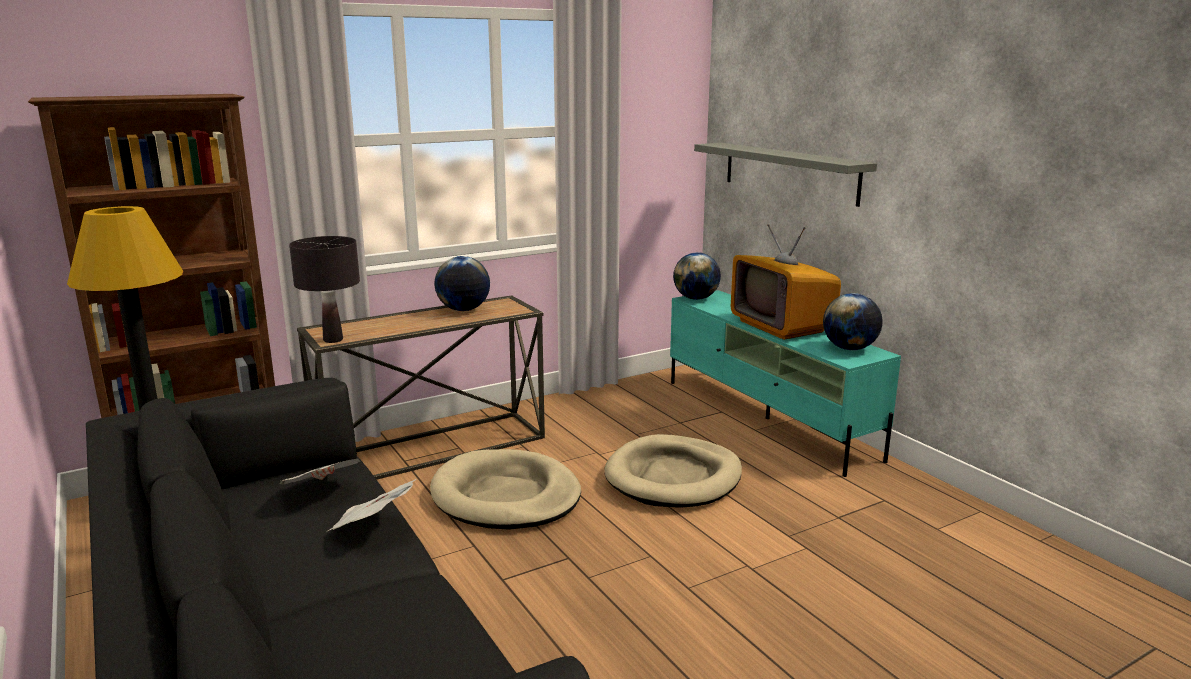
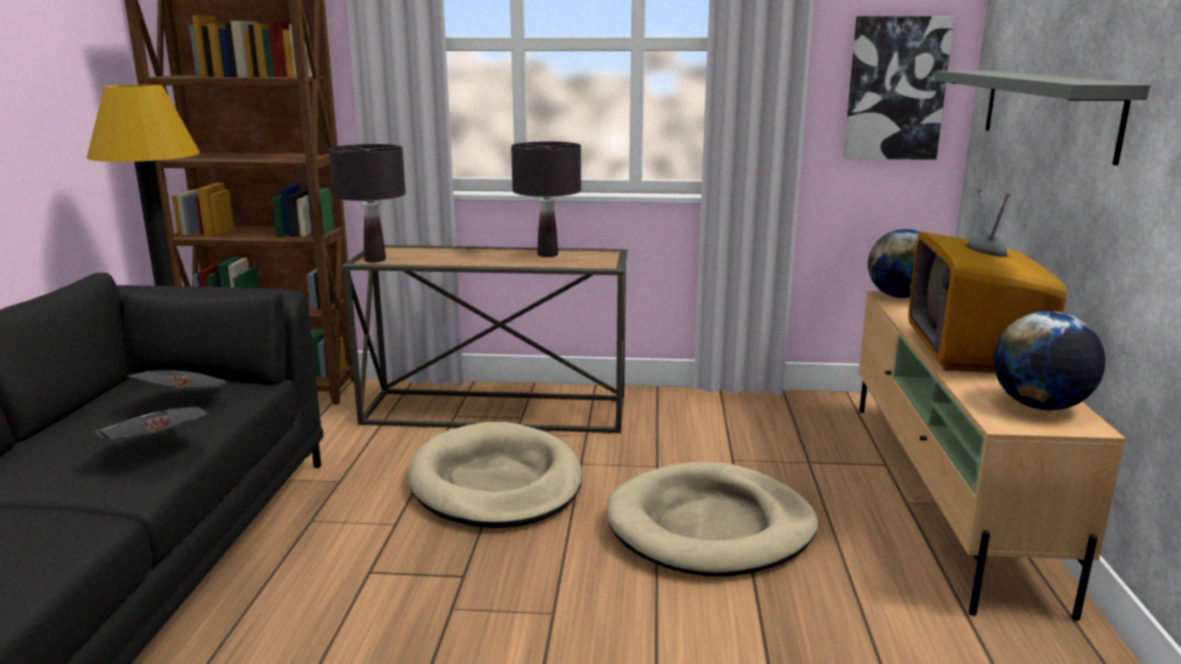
camera: 35 degrees right, 0 degrees up
globe [435,256,490,311] -> black table lamp [511,142,581,257]
turquoise tv stand [670,290,901,477] -> beige tv stand [859,291,1126,621]
none -> picture [843,16,955,160]

